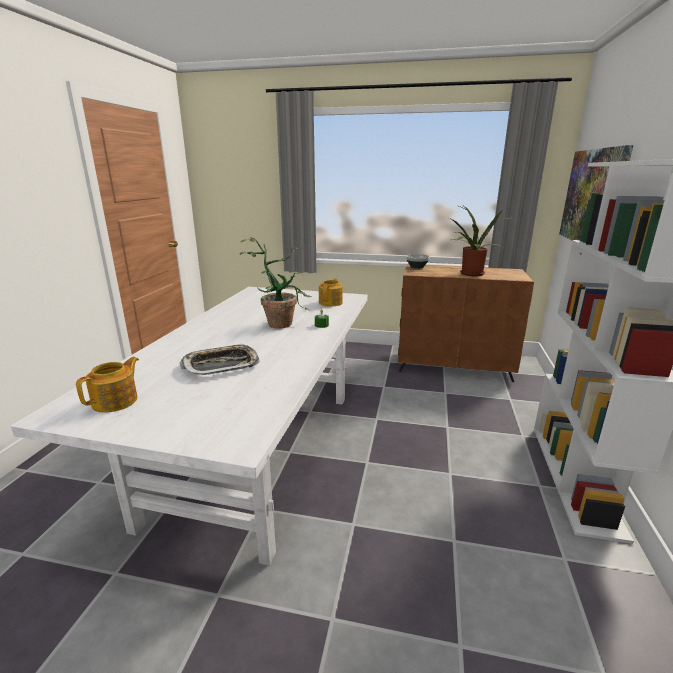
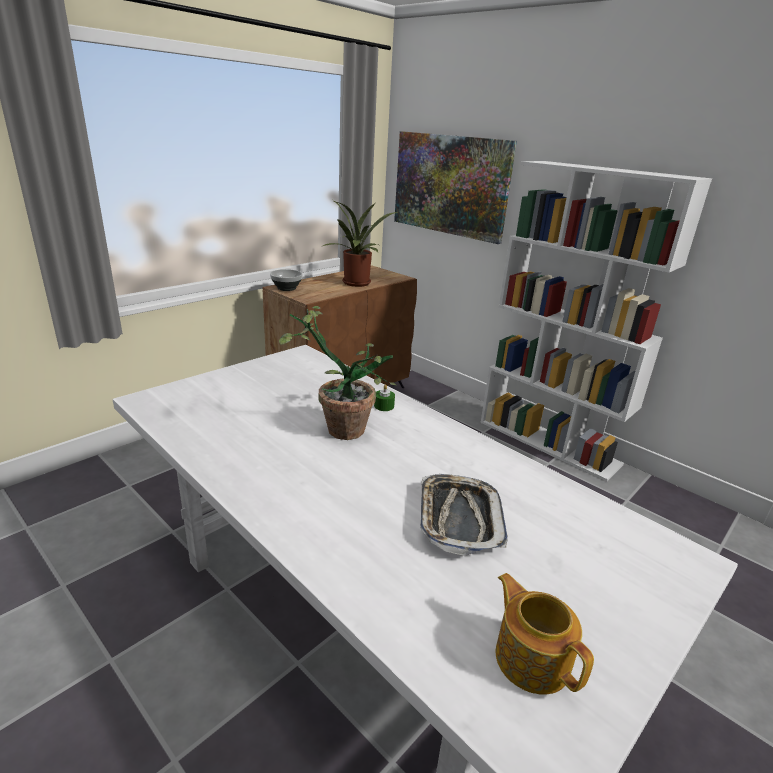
camera: 60 degrees left, 5 degrees up
teapot [319,278,343,307] -> none

